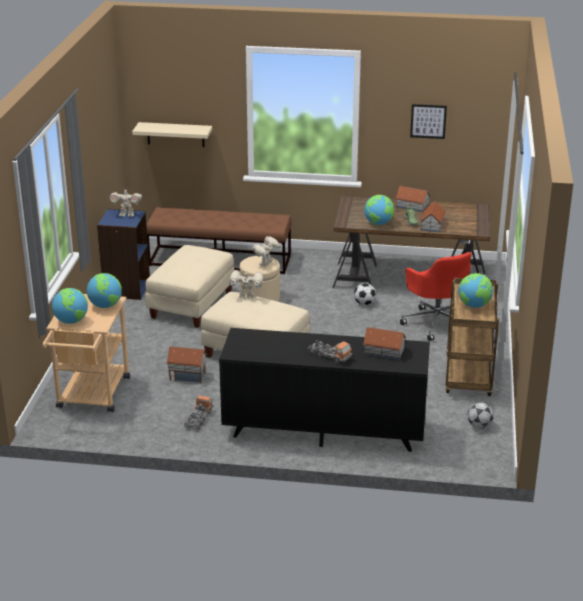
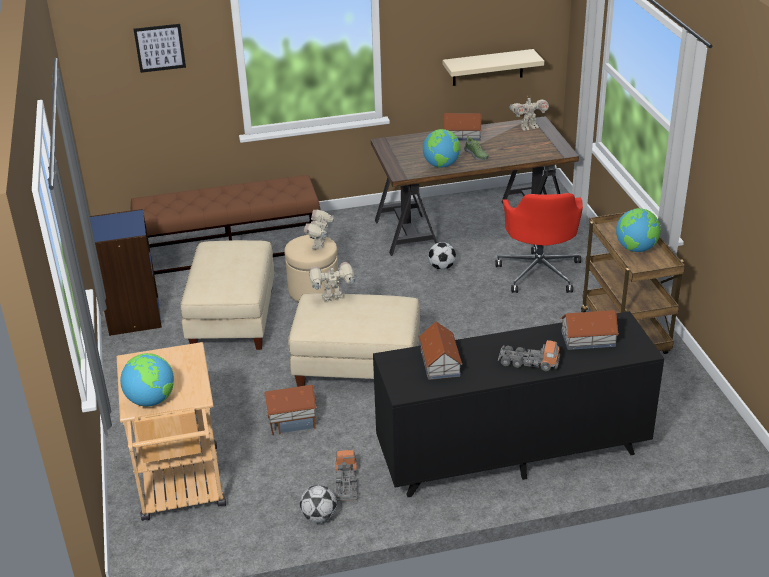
camera: 20 degrees left, 5 degrees up
globe [87,273,122,308] -> none
toy robot [110,190,142,217] -> toy robot moved to [510,95,549,131]
beige shelf [132,122,212,147] -> beige shelf moved to [443,49,544,86]
red office chair [400,252,472,341] -> red office chair turned 45 degrees clockwise [495,193,583,293]
picture [410,104,447,139] -> picture moved to [134,24,186,73]
toy house [420,201,445,232] -> toy house moved to [419,322,463,380]
football [467,402,494,429] -> football moved to [300,485,337,523]

